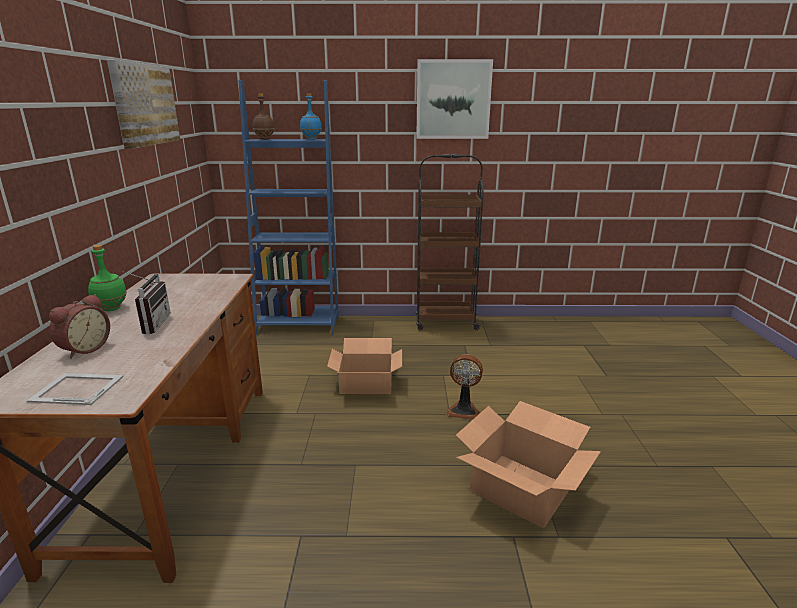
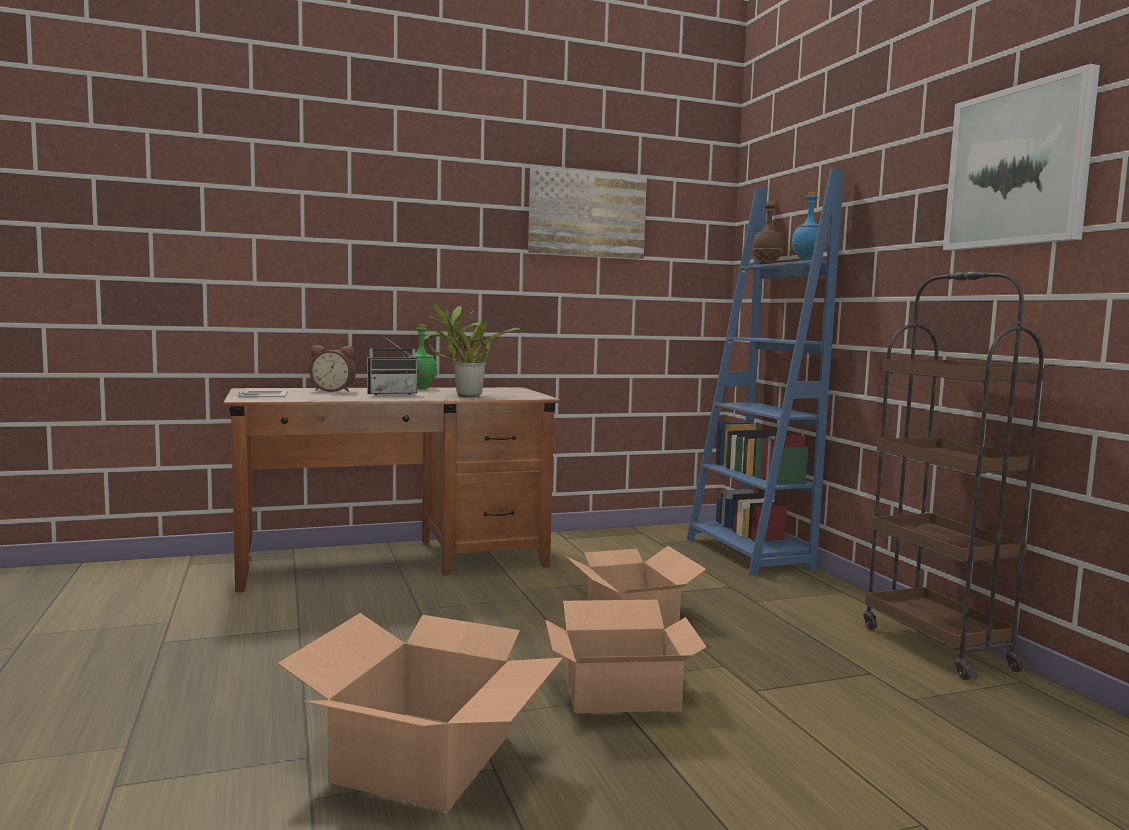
camera: 70 degrees right, 15 degrees down
fan [446,354,483,419] -> cardboard box [545,600,706,713]
none -> potted plant [423,302,520,397]

